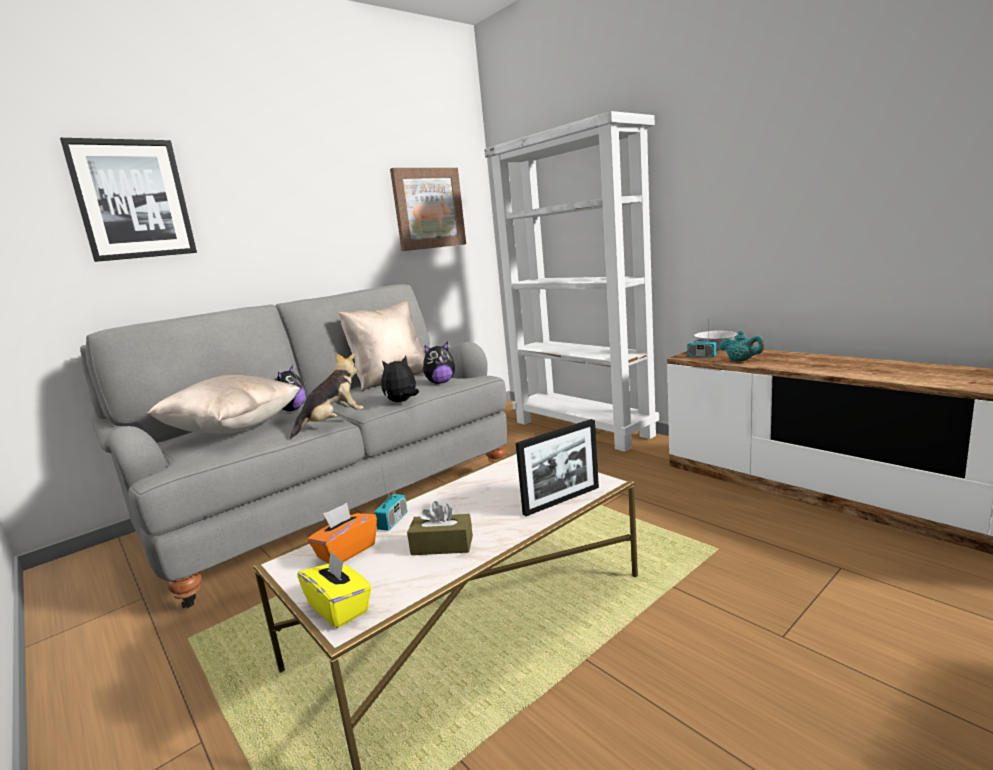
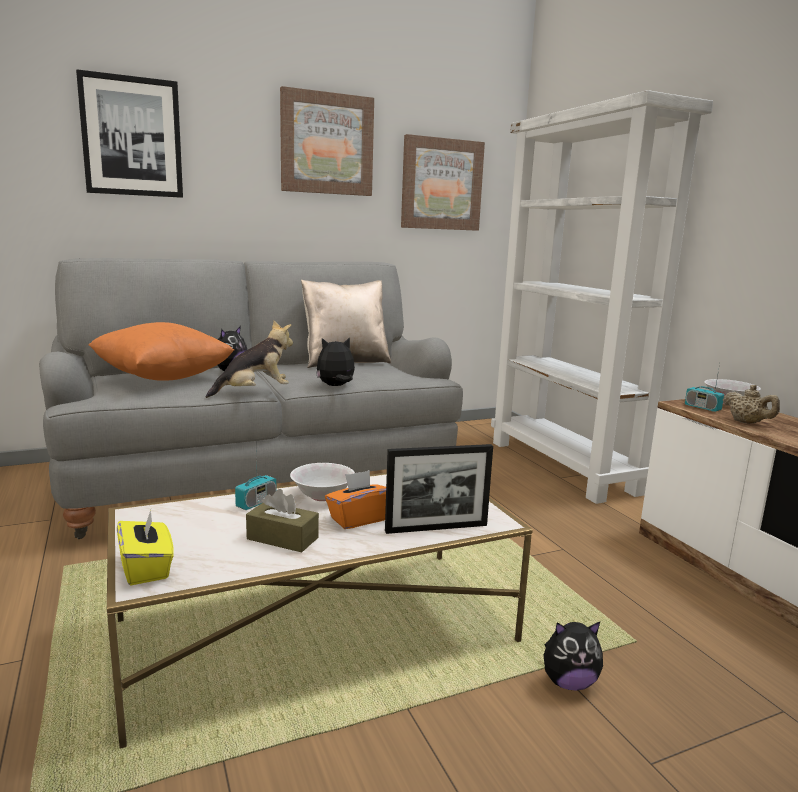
camera: 15 degrees right, 0 degrees up
beige pillow [147,375,300,434] -> orange pillow [88,322,234,381]
orange tissue box [307,503,377,564] -> orange tissue box moved to [325,470,386,529]
plush toy [423,342,455,384] -> plush toy moved to [544,622,603,691]
turquoise teapot [719,331,765,361] -> beige teapot [723,385,780,424]
none -> picture [280,86,374,196]
none -> white bowl [290,463,355,501]

